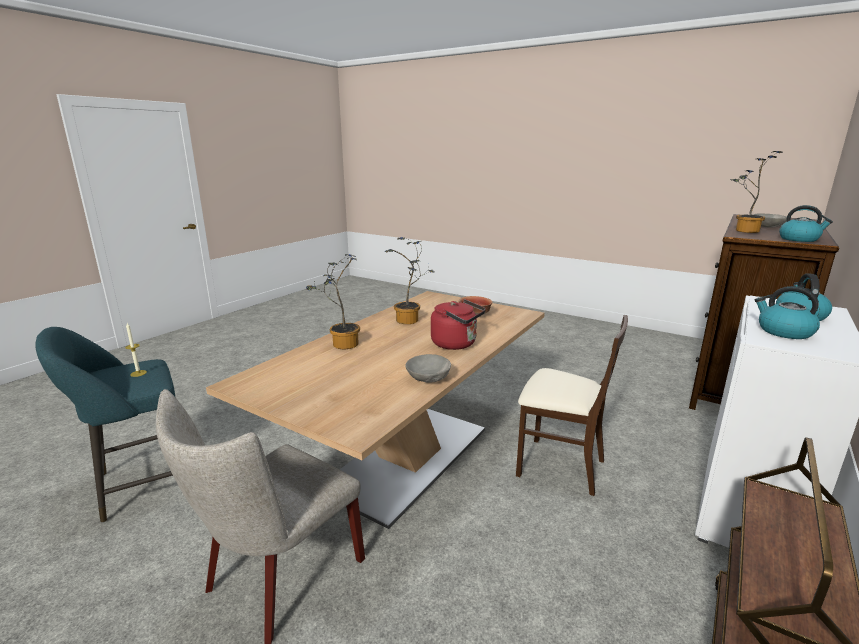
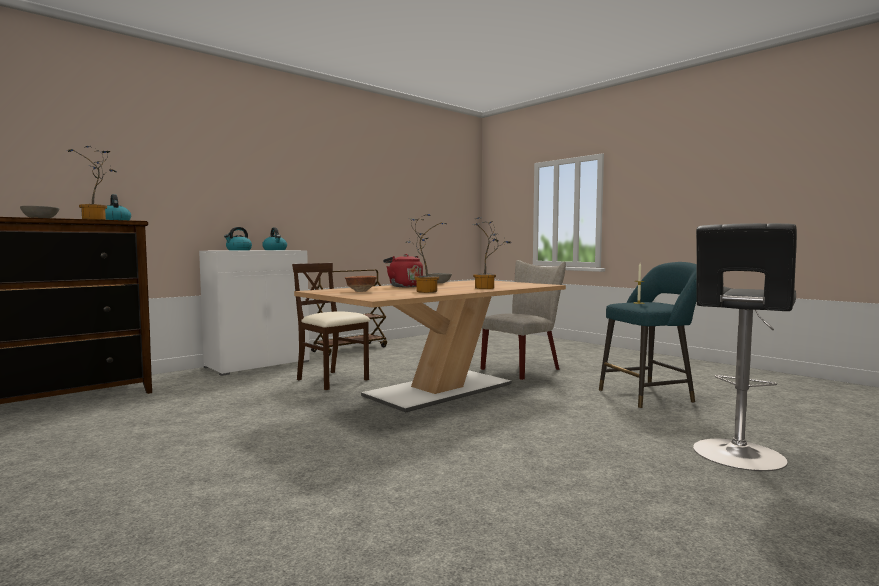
camera: 165 degrees left, 15 degrees down
none -> black stool [693,223,797,471]

